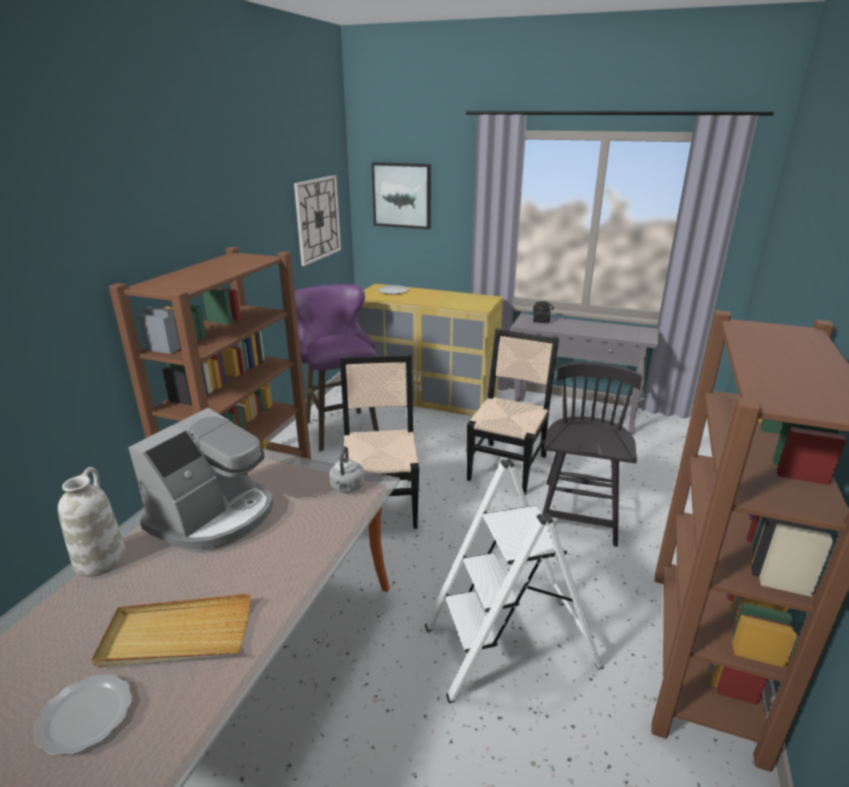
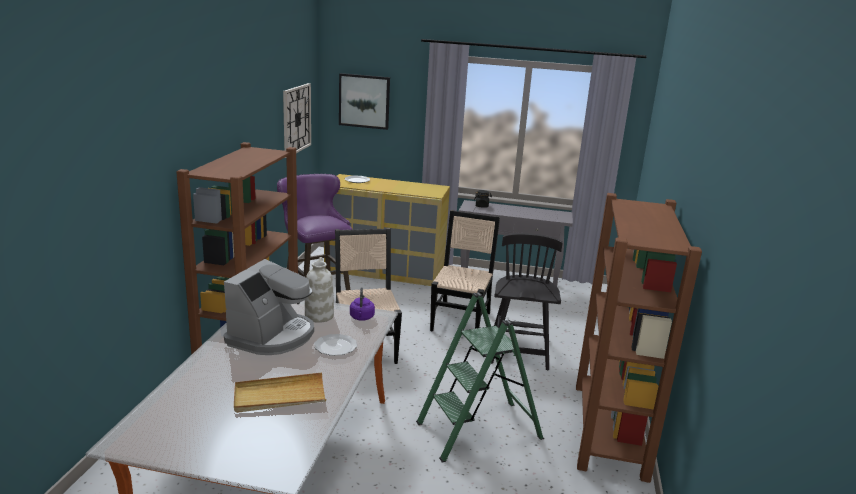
camera: 10 degrees left, 5 degrees down
plate [34,674,132,756] -> plate moved to [314,334,357,356]
white vase [58,467,126,576] -> white vase moved to [305,257,334,323]
grey kettle [329,446,364,493] -> purple kettle [350,287,375,321]
white step ladder [425,459,604,703] -> green step ladder [416,292,544,463]

